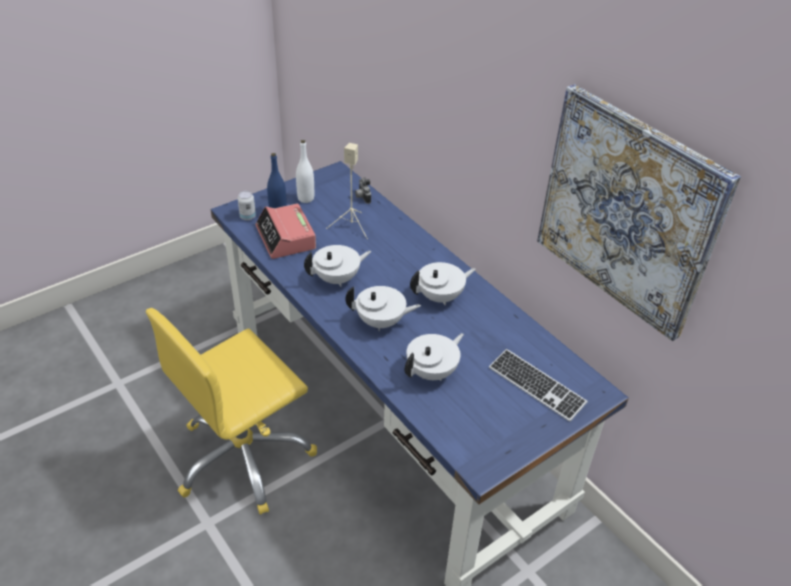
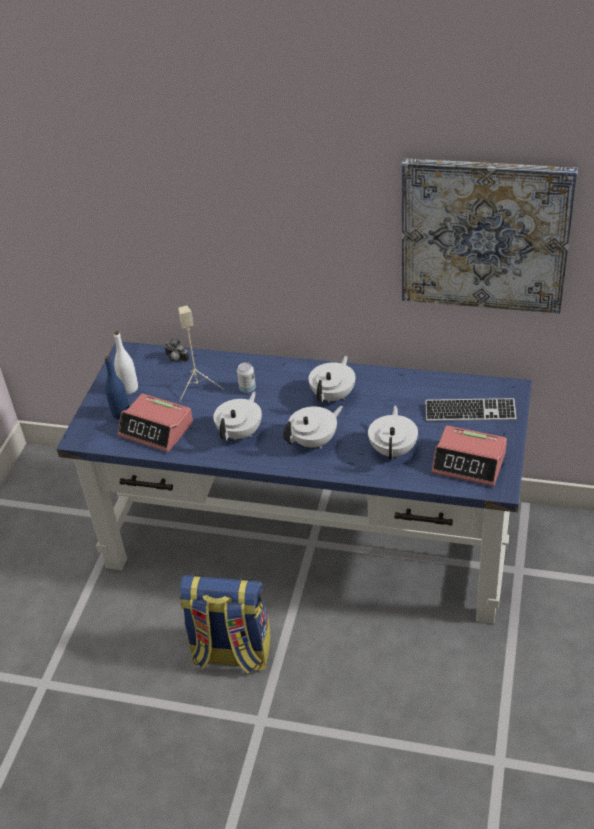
camera: 35 degrees left, 0 degrees up
yellow office chair [146,308,317,515] -> backpack [180,575,271,674]
can [238,191,256,221] -> can moved to [237,362,256,393]
none -> alarm clock [432,426,507,486]

